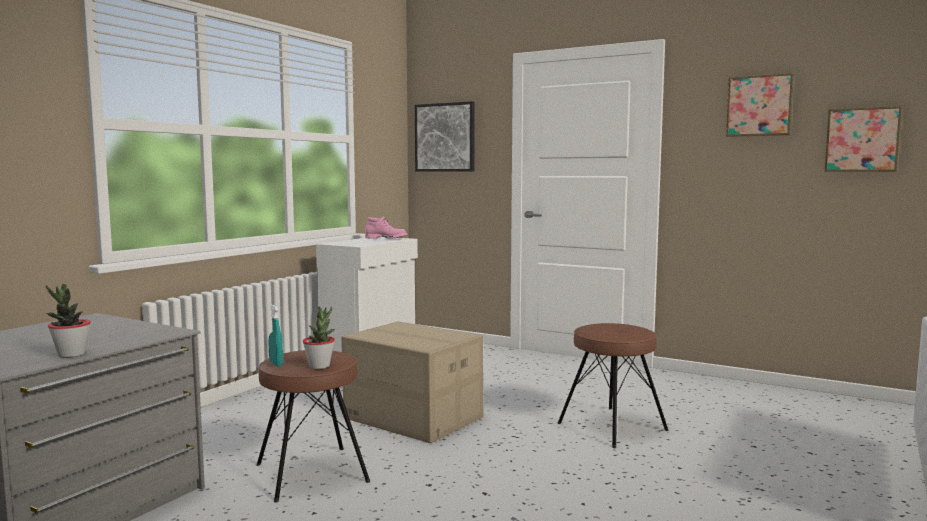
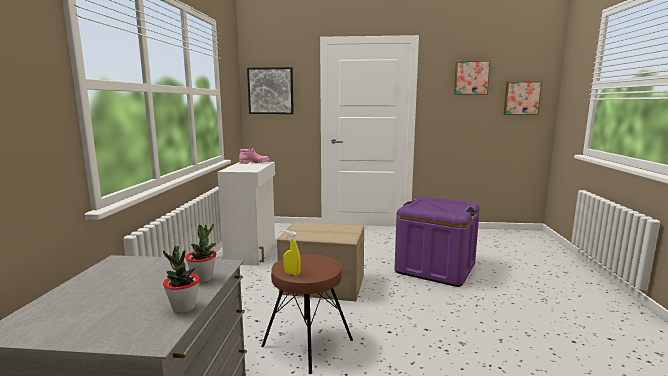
camera: 25 degrees left, 5 degrees up
turquoise spray bottle [268,305,283,366] -> yellow spray bottle [283,230,301,276]
potted plant [303,307,335,369] -> potted plant moved to [185,224,216,283]
brown stool [558,323,669,448] -> purple storage box [395,196,480,287]

